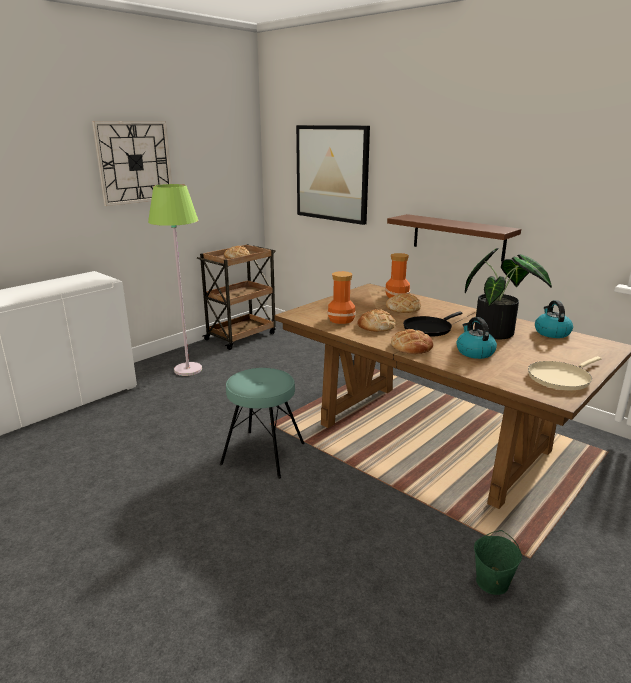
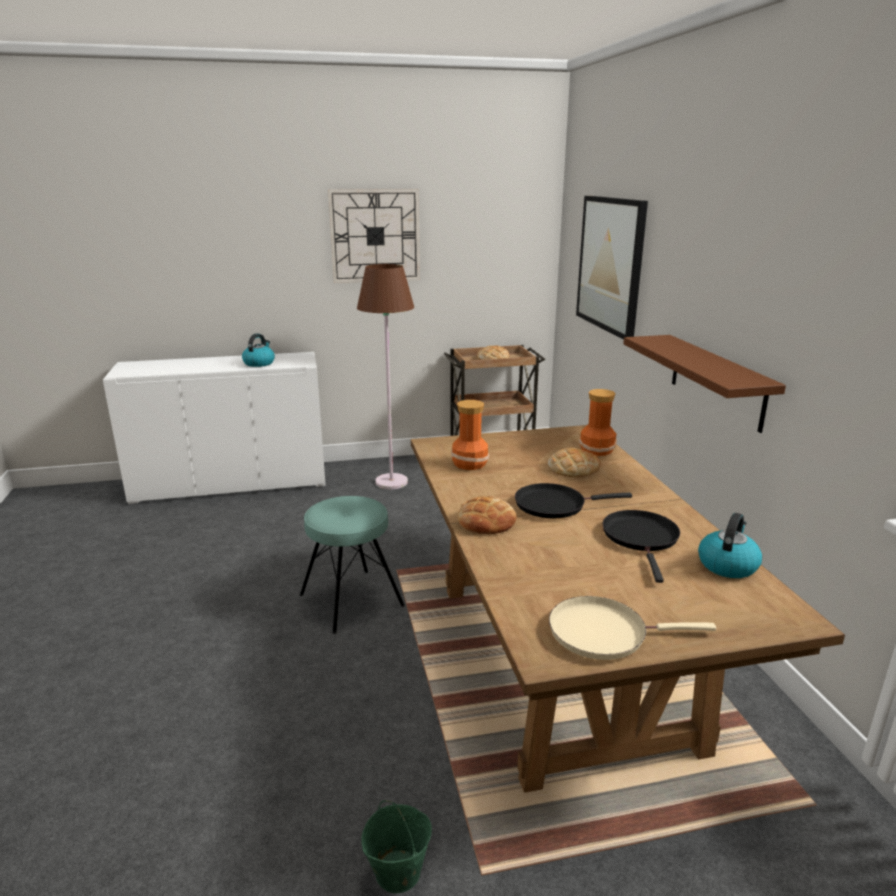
camera: 35 degrees right, 0 degrees up
green floor lamp [148,184,202,376] -> brown floor lamp [357,264,414,489]
bread [357,309,396,332] -> none
kettle [456,317,497,359] -> kettle moved to [242,333,275,367]
potted plant [465,248,552,339] -> black frying pan [603,510,680,583]

